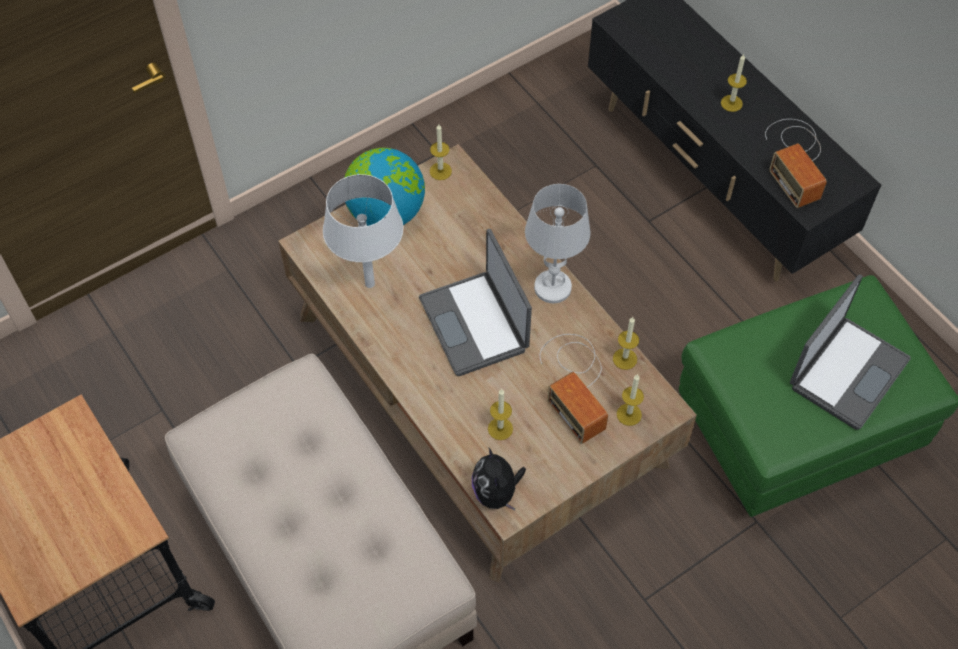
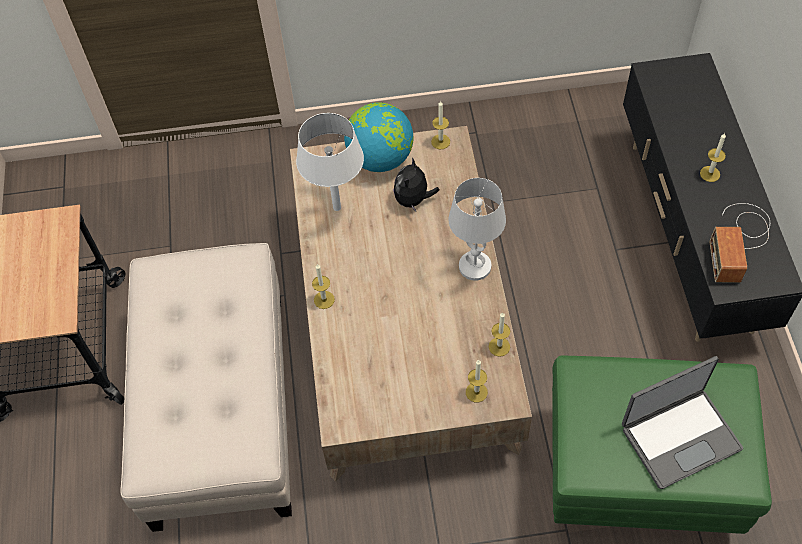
camera: 30 degrees right, 0 degrees up
laptop [419,229,532,376] -> none
plush toy [472,447,526,510] -> plush toy moved to [393,157,439,212]
candle [488,389,513,440] -> candle moved to [312,264,335,309]
radio [540,334,608,444] -> none

